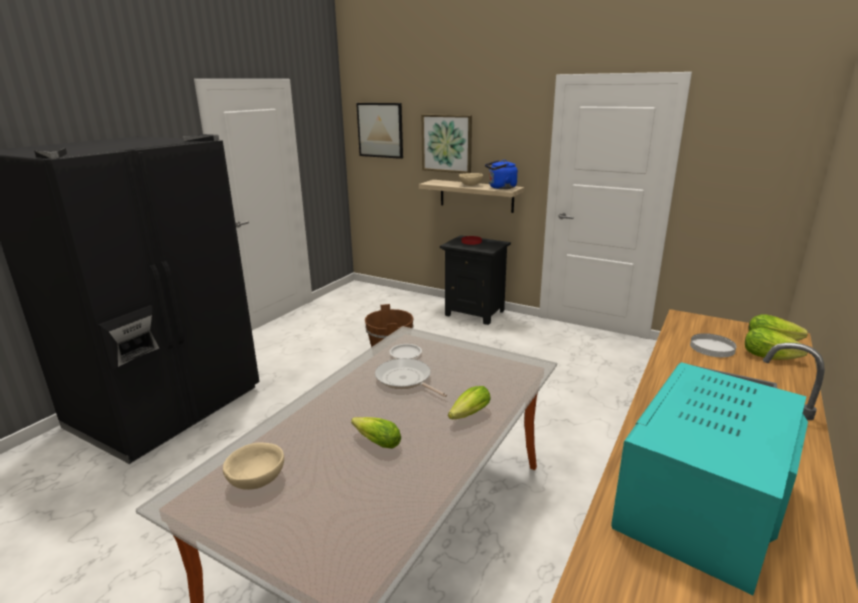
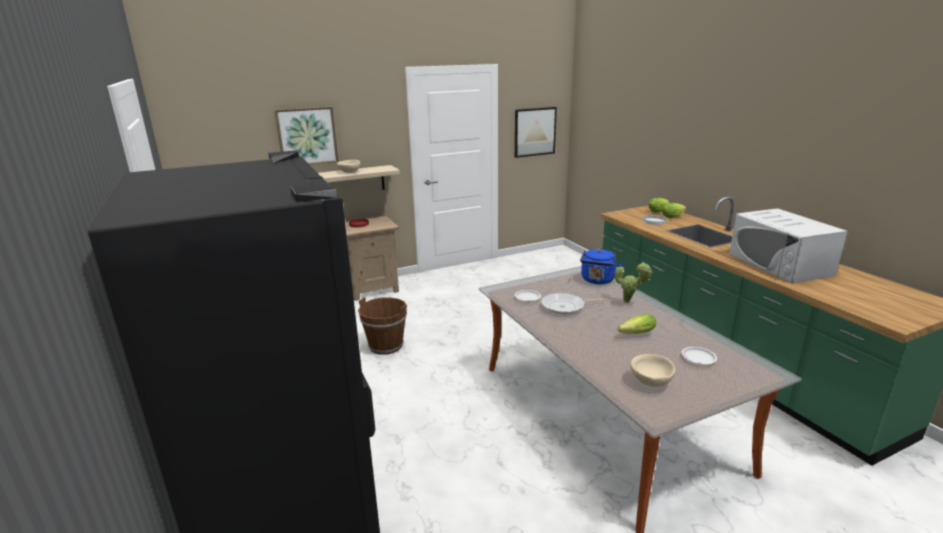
camera: 55 degrees left, 0 degrees up
picture [356,103,403,159] -> picture moved to [515,107,557,158]
black nightstand [440,235,511,325] -> beige nightstand [345,216,399,301]
lettuce [448,386,491,419] -> potted plant [615,262,652,303]
blue kettle [485,160,518,189] -> blue kettle moved to [580,249,624,284]
turquoise microwave [611,362,808,595] -> white microwave [729,208,847,283]
none -> white plate [682,347,717,365]

